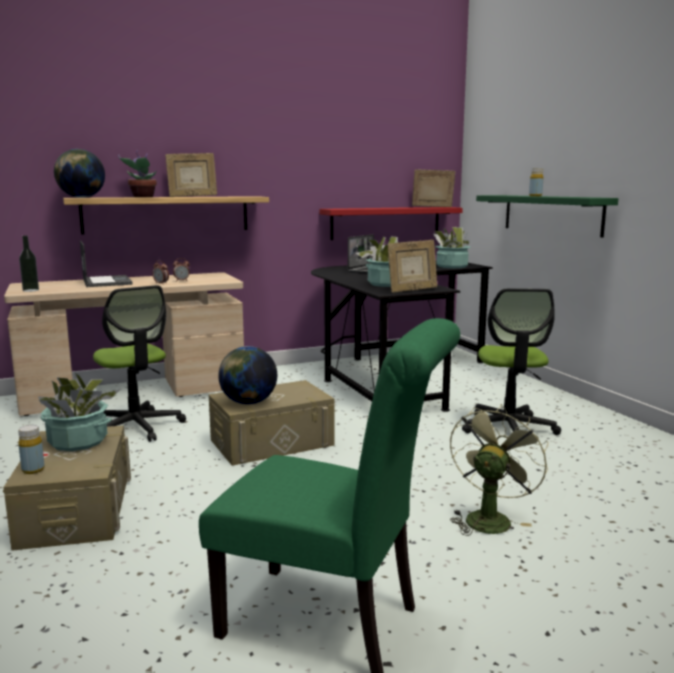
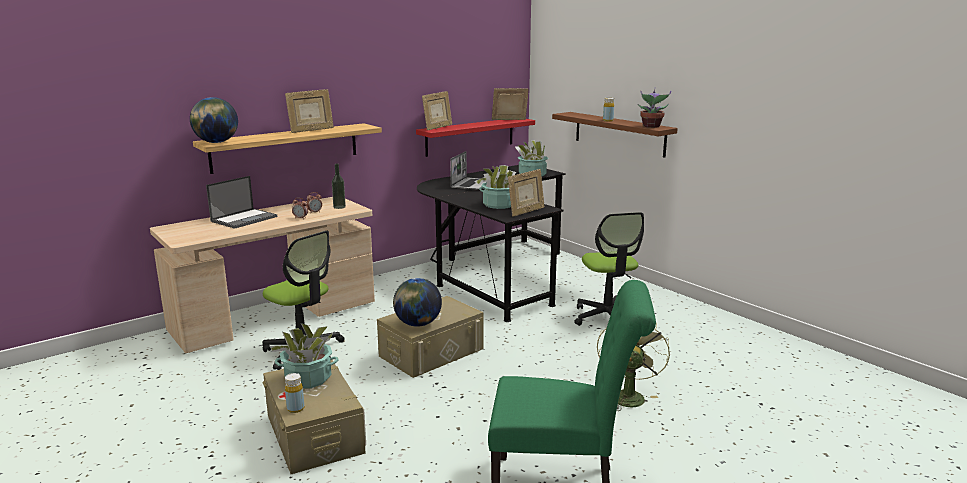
camera: 15 degrees left, 5 degrees up
bottle [19,236,39,292] -> bottle moved to [332,164,346,209]
laptop [80,240,133,287] -> laptop turned 75 degrees clockwise [206,176,277,229]
potted plant [118,150,157,197] -> potted plant moved to [638,87,671,128]
green shelf [476,195,618,238] -> brown shelf [552,112,678,158]
none -> picture frame [422,91,452,130]

